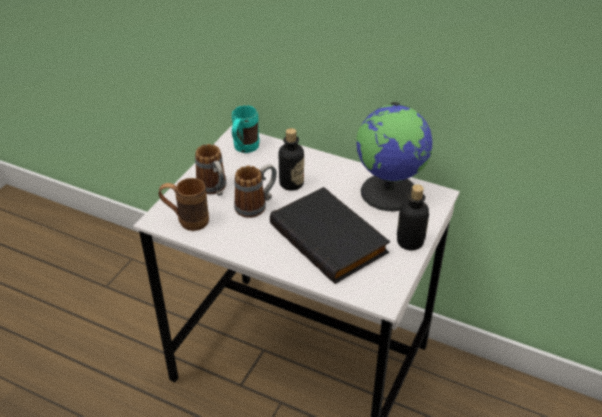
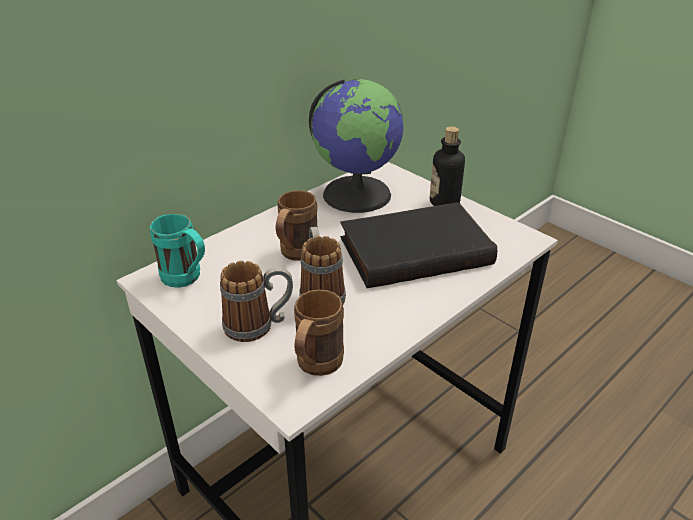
camera: 70 degrees left, 5 degrees down
bottle [279,128,304,191] -> brown mug [276,190,317,261]

